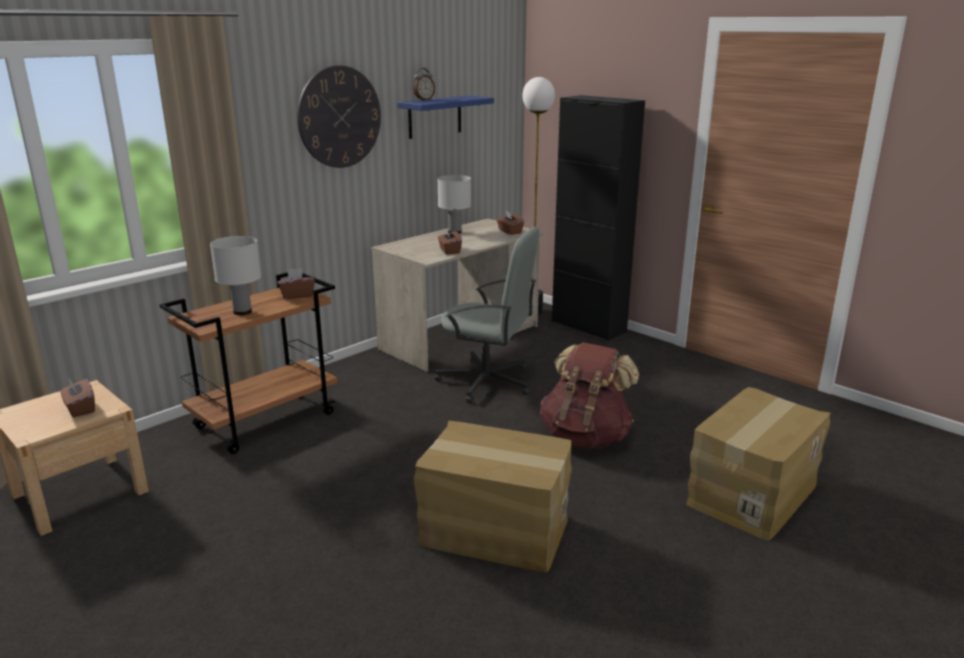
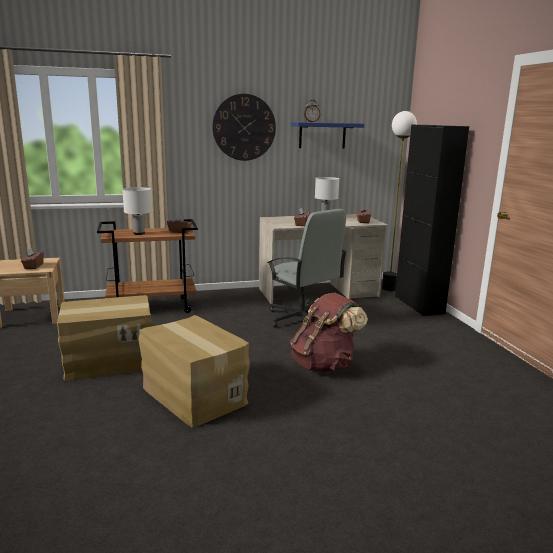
camera: 30 degrees right, 5 degrees down
cardboard box [686,387,830,541] -> cardboard box moved to [57,295,153,381]

